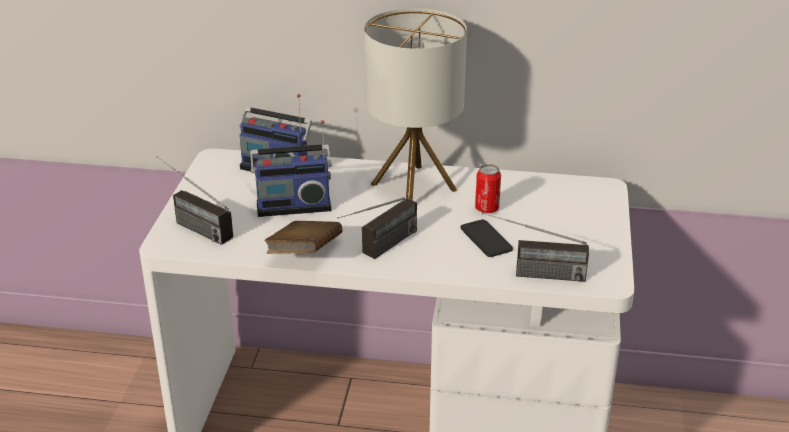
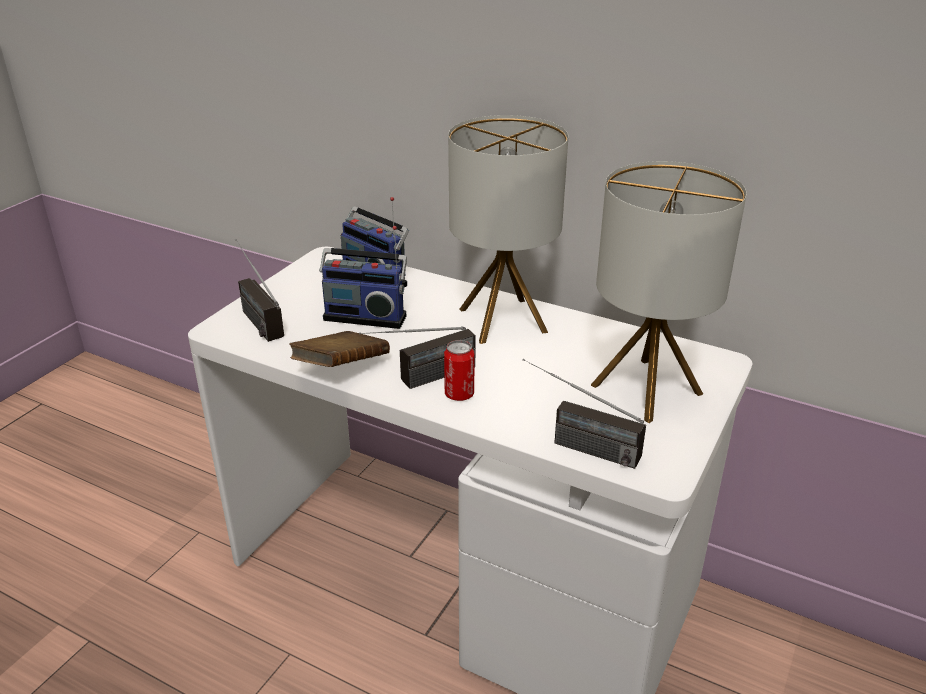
camera: 20 degrees right, 0 degrees up
phone [461,219,513,257] -> none
can [475,164,501,213] -> can moved to [444,340,475,401]
none -> table lamp [591,161,747,423]

